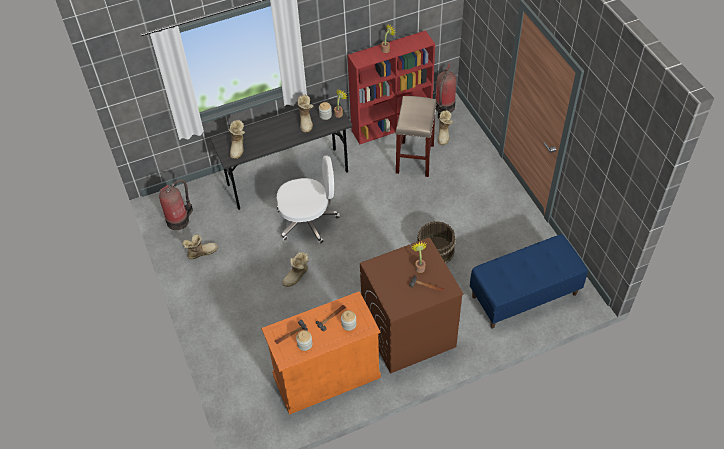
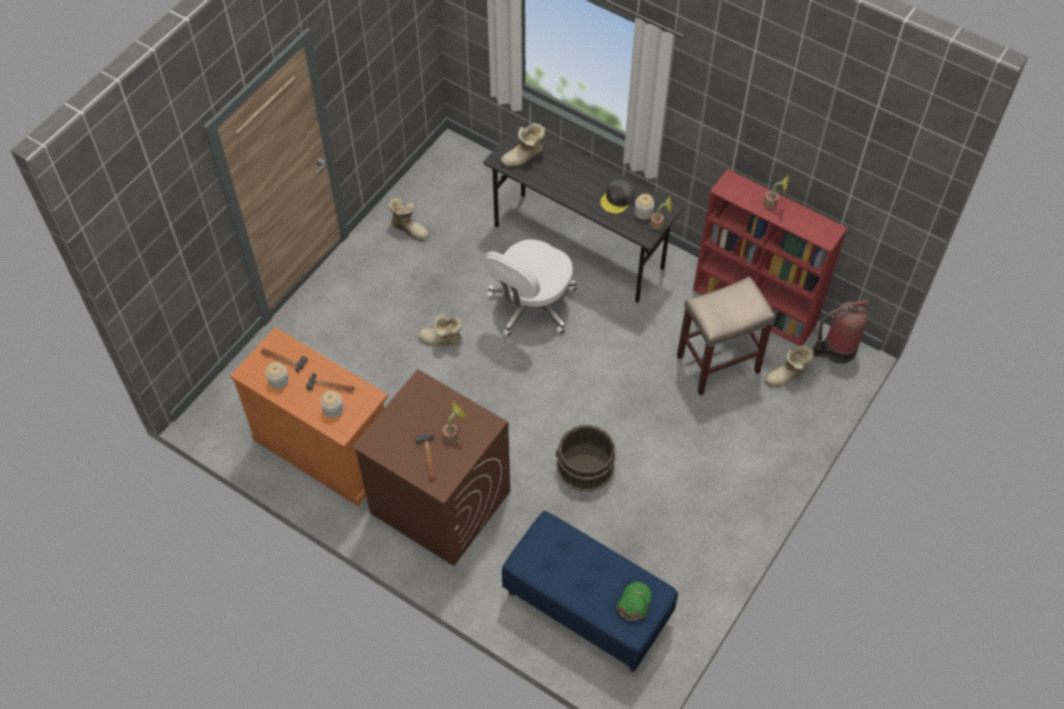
camera: 55 degrees right, 5 degrees up
fire extinguisher [159,179,193,230] -> none
white office chair [277,155,340,244] -> white office chair turned 75 degrees clockwise [483,239,577,337]
boot [298,94,313,133] -> grey cap [600,180,635,214]
none -> green cap [617,582,651,622]

